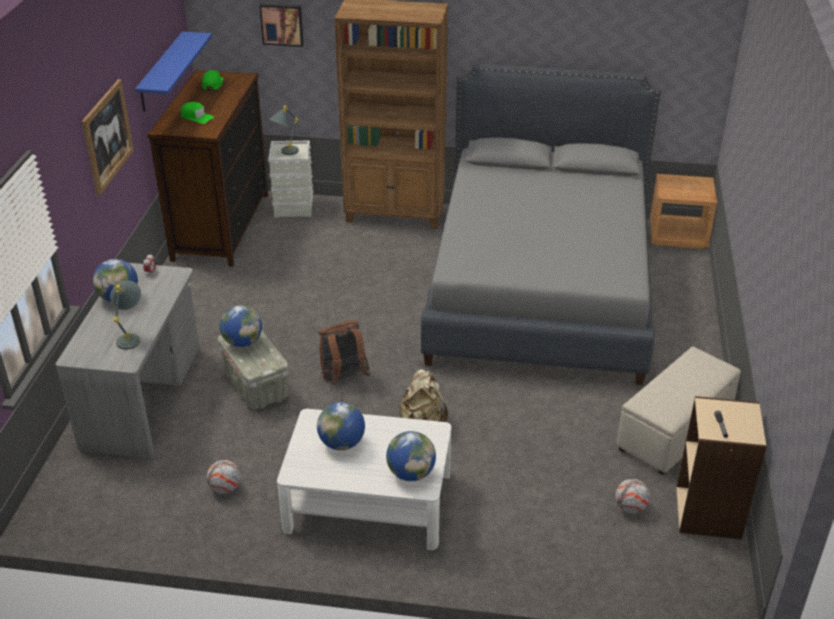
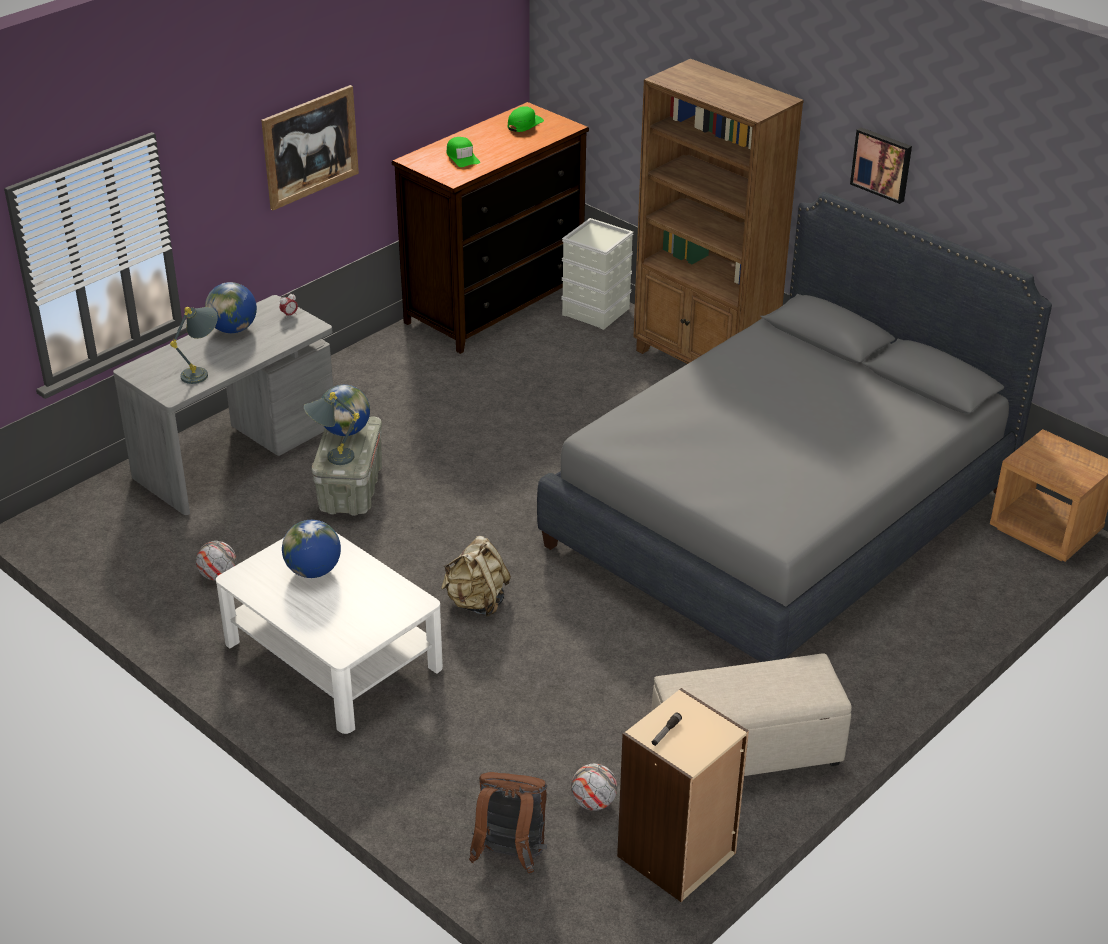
camera: 35 degrees right, 0 degrees up
blue shelf [135,32,212,112] -> none
picture [259,4,304,47] -> picture moved to [850,128,912,204]
grey table lamp [269,106,299,155] -> grey table lamp moved to [304,392,360,465]
brown backpack [318,320,371,385] -> brown backpack moved to [469,772,547,873]
globe [386,431,436,481] -> none

